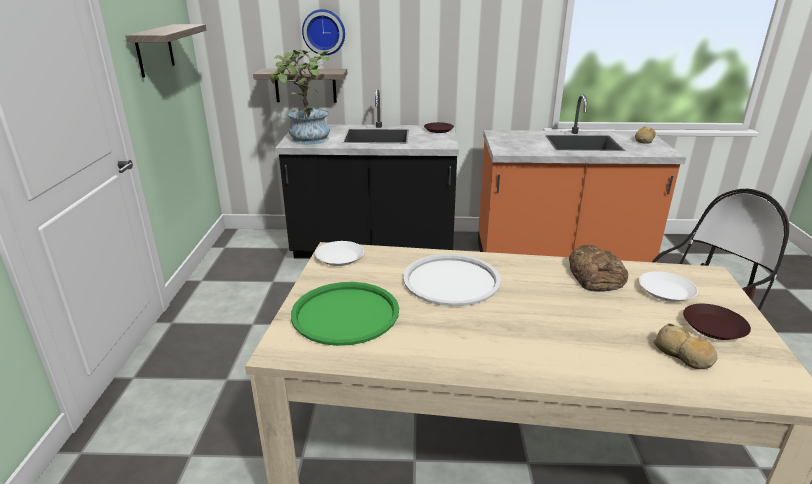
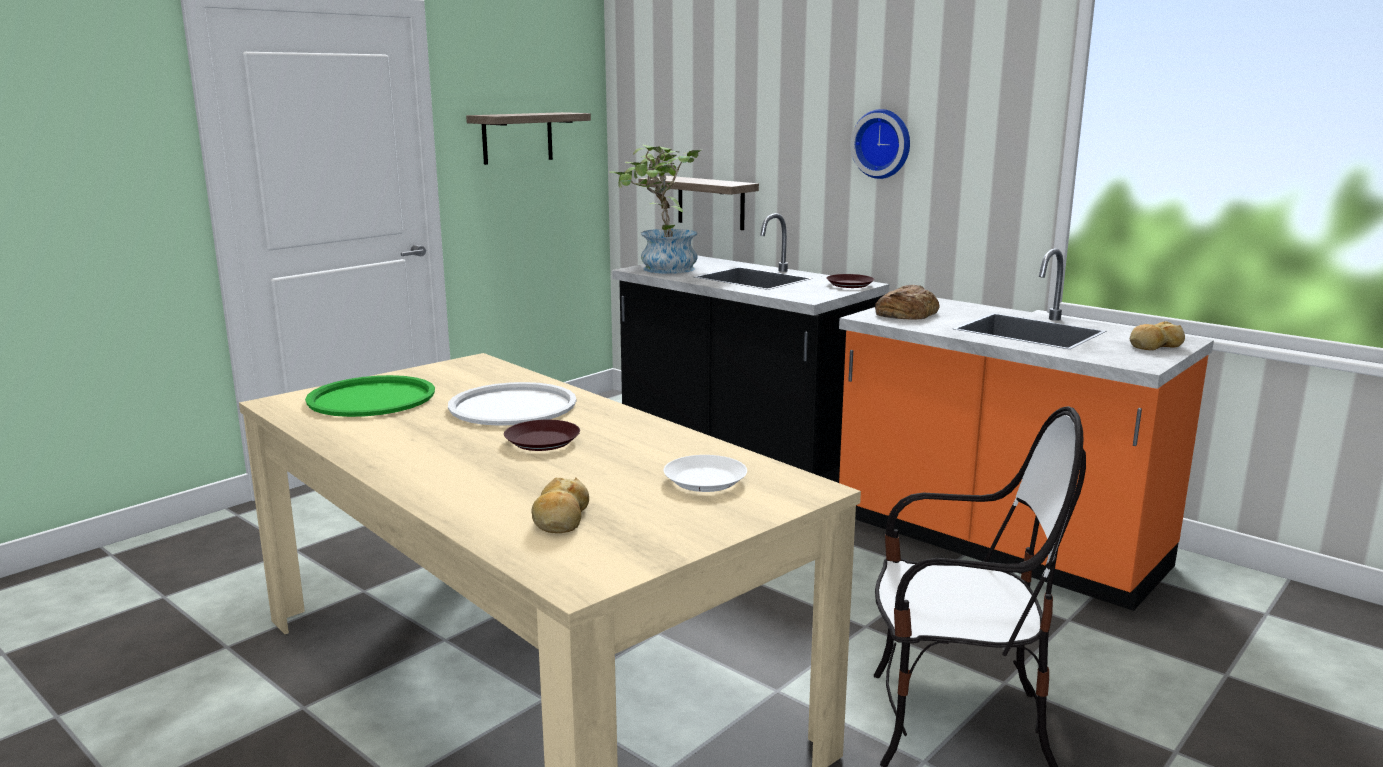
camera: 40 degrees right, 10 degrees down
wall clock [302,9,345,55] -> wall clock moved to [850,109,910,179]
white plate [315,241,364,266] -> none
bread [569,245,628,292] -> bread moved to [875,285,939,320]
brown plate [683,304,751,340] -> brown plate moved to [504,420,580,451]

